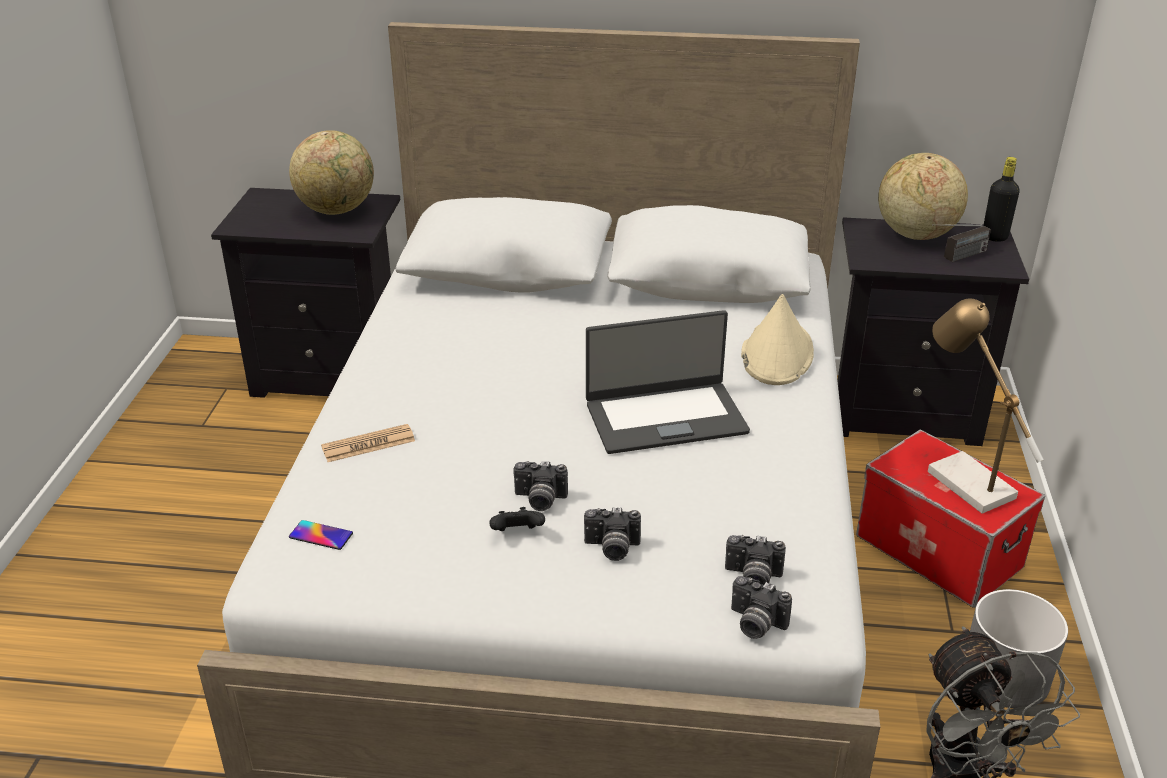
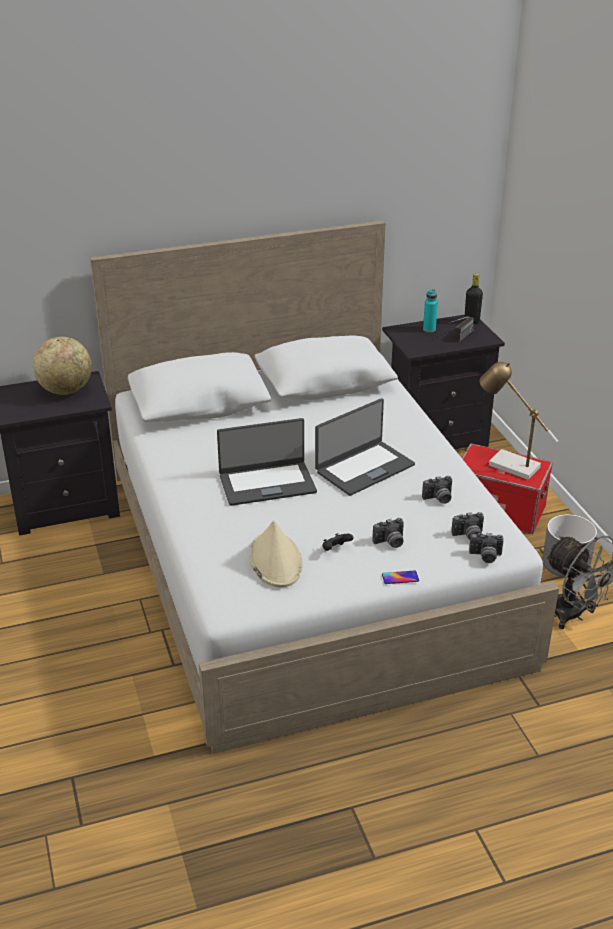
camera: 25 degrees left, 0 degrees up
phone [289,520,353,550] -> phone moved to [382,570,419,584]
newspaper [321,424,415,462] -> none
camera [513,461,568,511] -> camera moved to [422,476,452,504]
beige hat [741,294,814,385] -> beige hat moved to [249,520,303,588]
globe [878,153,968,240] -> turquoise bottle [423,289,438,332]
none -> laptop [217,418,317,506]

